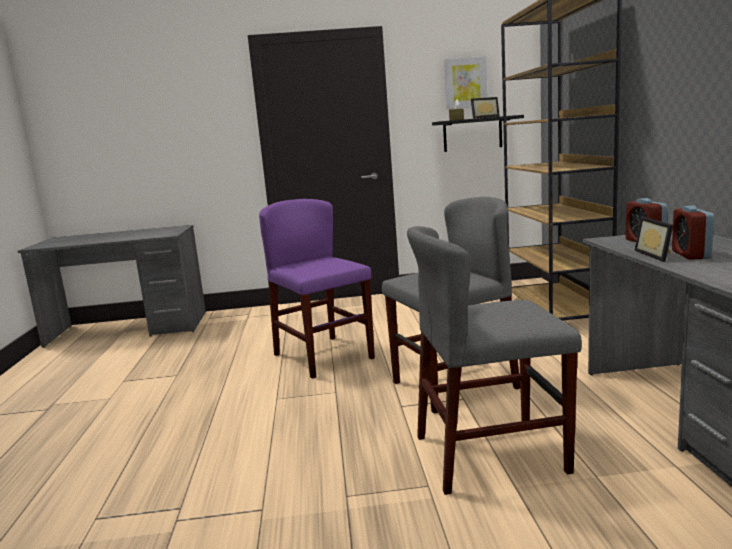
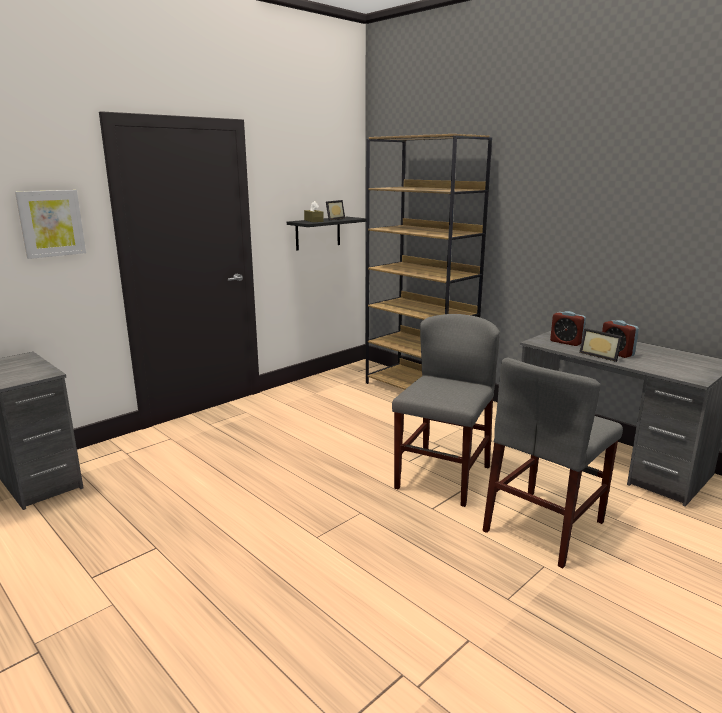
camera: 40 degrees left, 5 degrees up
purple chair [259,199,375,379] -> none
picture [444,56,487,109] -> picture moved to [15,190,86,259]

